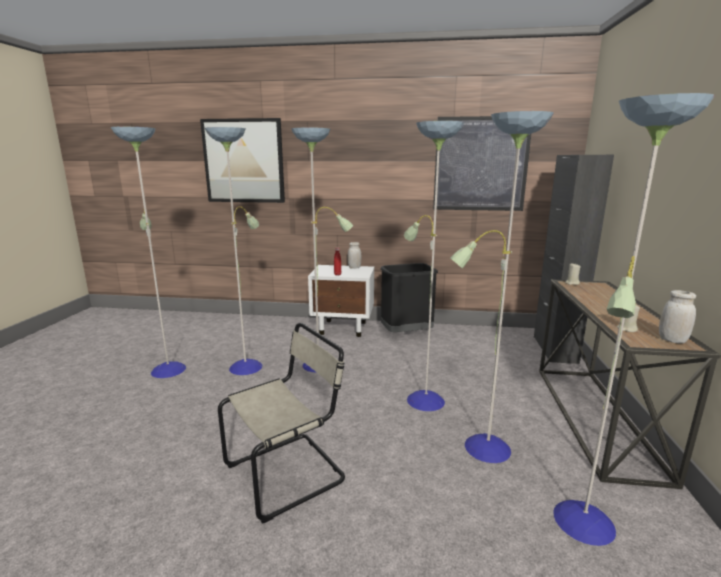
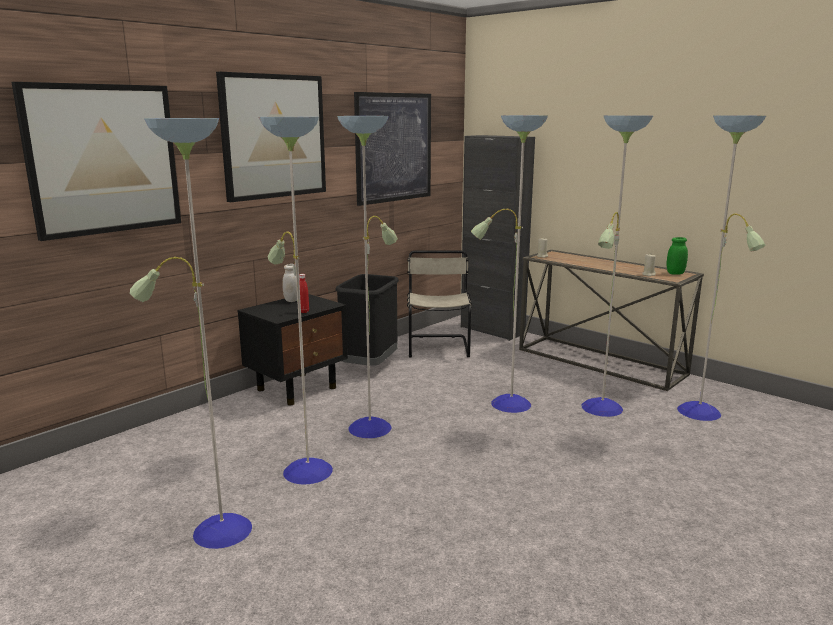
camera: 55 degrees left, 0 degrees up
beige chair [218,323,345,523] -> beige chair moved to [407,250,472,357]
white nightstand [308,265,374,337] -> black nightstand [238,294,348,406]
white jar [659,290,696,344] -> green jar [667,237,688,275]
none -> picture [216,72,326,202]

